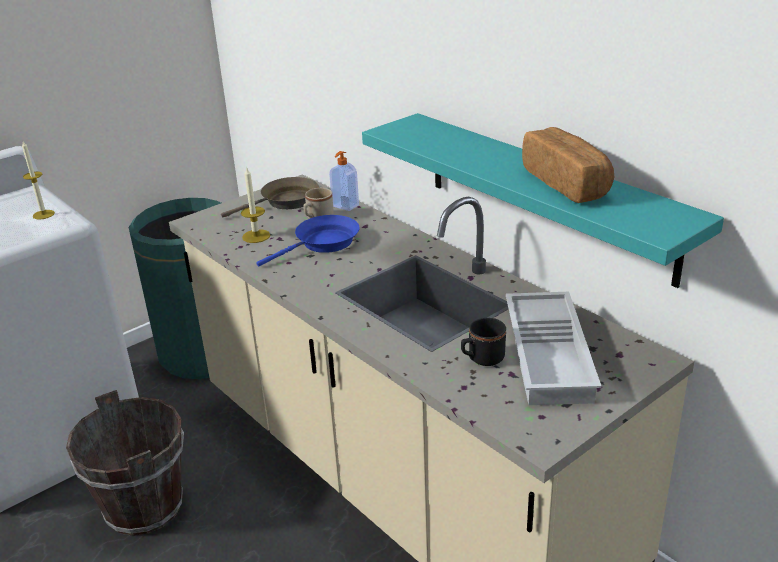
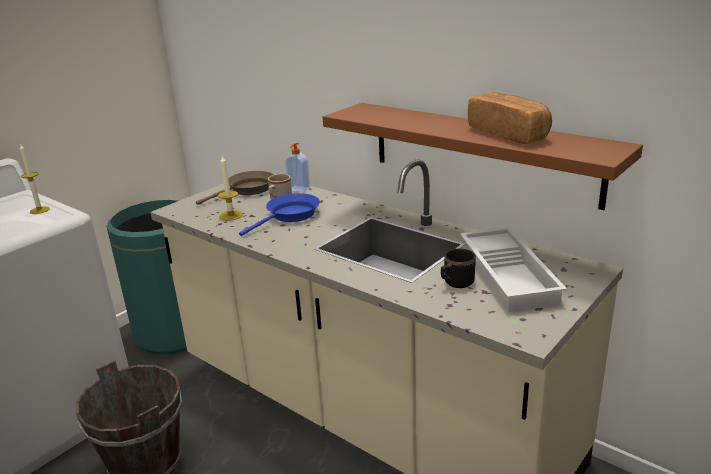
camera: 10 degrees left, 5 degrees down
turquoise shelf [362,113,724,288] -> brown shelf [323,103,643,210]

